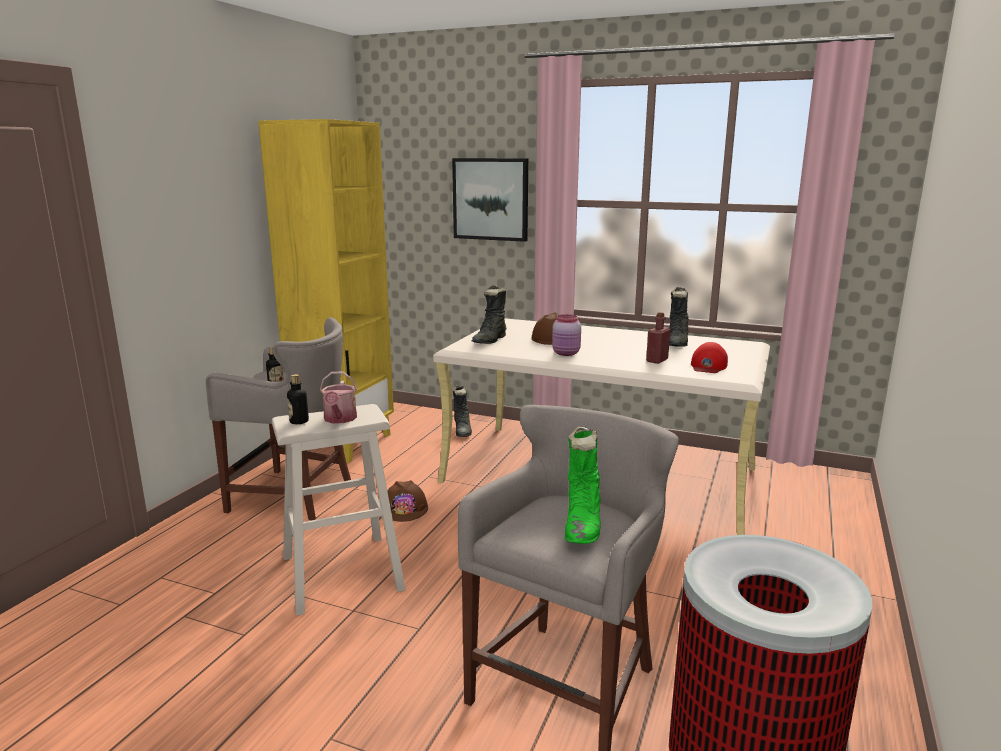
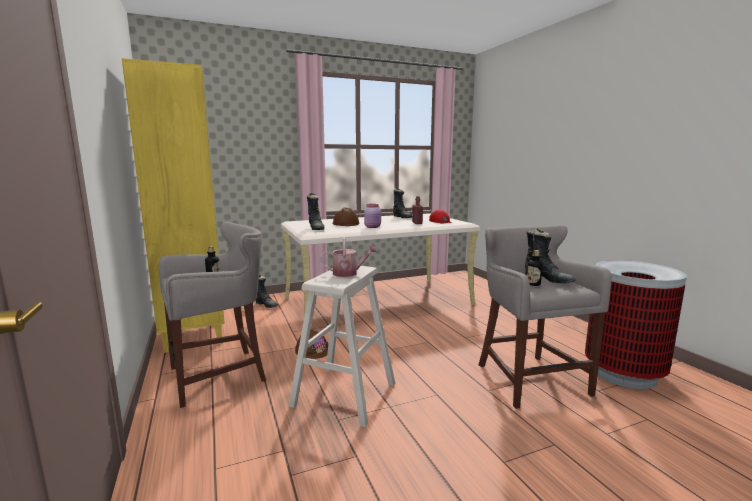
camera: 45 degrees left, 5 degrees down
bottle [287,374,309,424] -> bottle moved to [527,250,543,286]
watering can [320,372,357,424] -> watering can turned 45 degrees counterclockwise [320,238,378,277]
picture [452,158,528,242] -> none
green boot [565,426,601,544] -> black boot [525,228,575,283]

